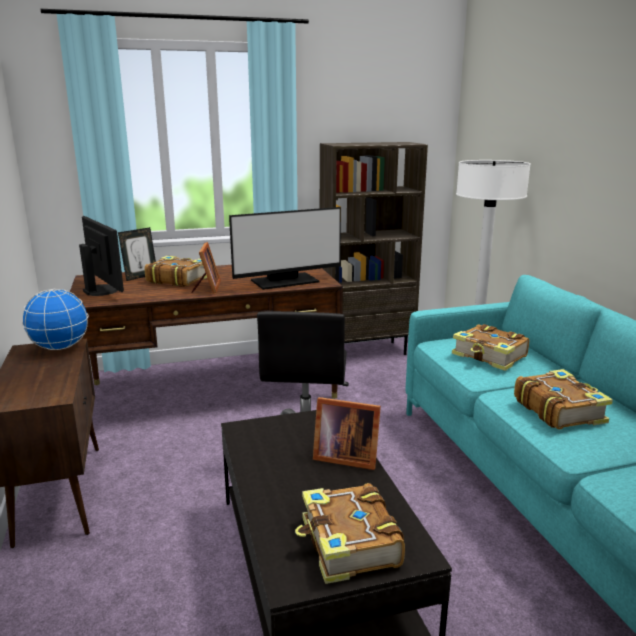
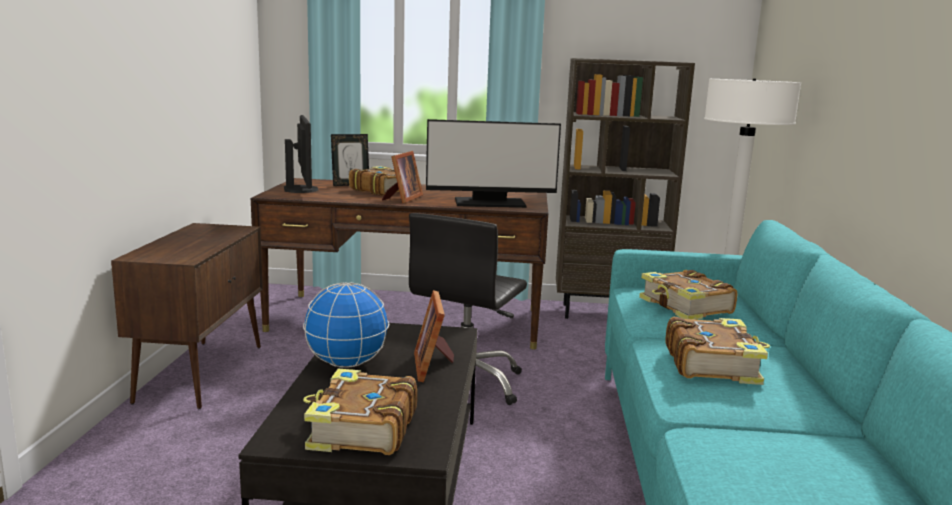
camera: 20 degrees right, 5 degrees down
globe [22,289,89,350] -> globe moved to [303,282,389,368]
picture frame [313,397,381,470] -> picture frame turned 45 degrees clockwise [414,290,454,382]

